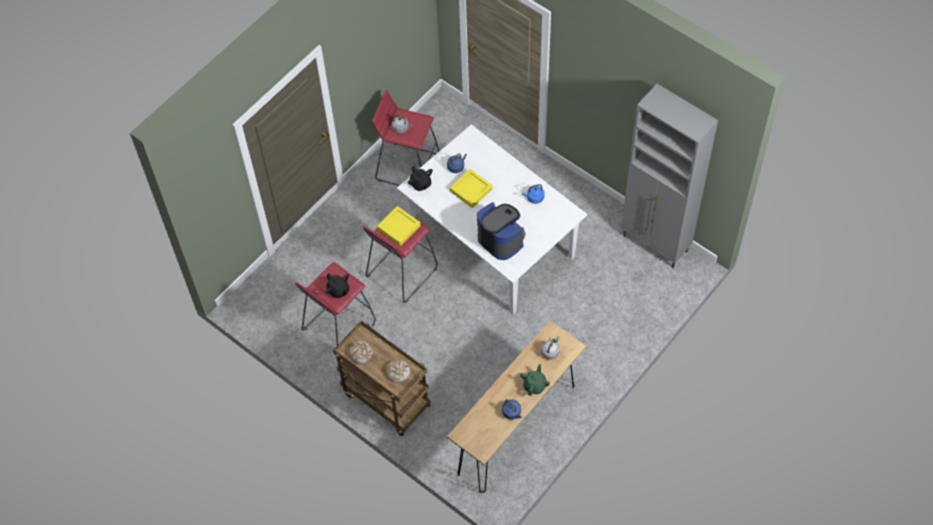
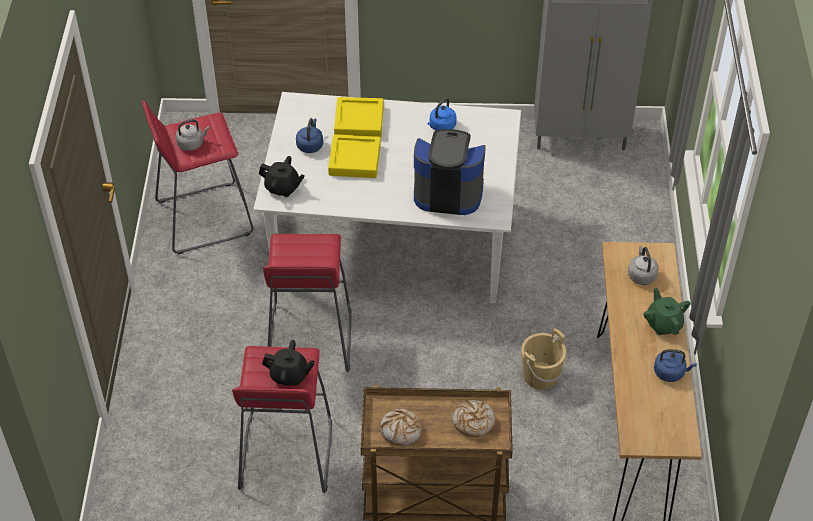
camera: 40 degrees left, 10 degrees down
yellow tray [377,206,420,246] -> yellow tray moved to [334,97,384,138]
none -> beige bucket [521,328,566,390]

